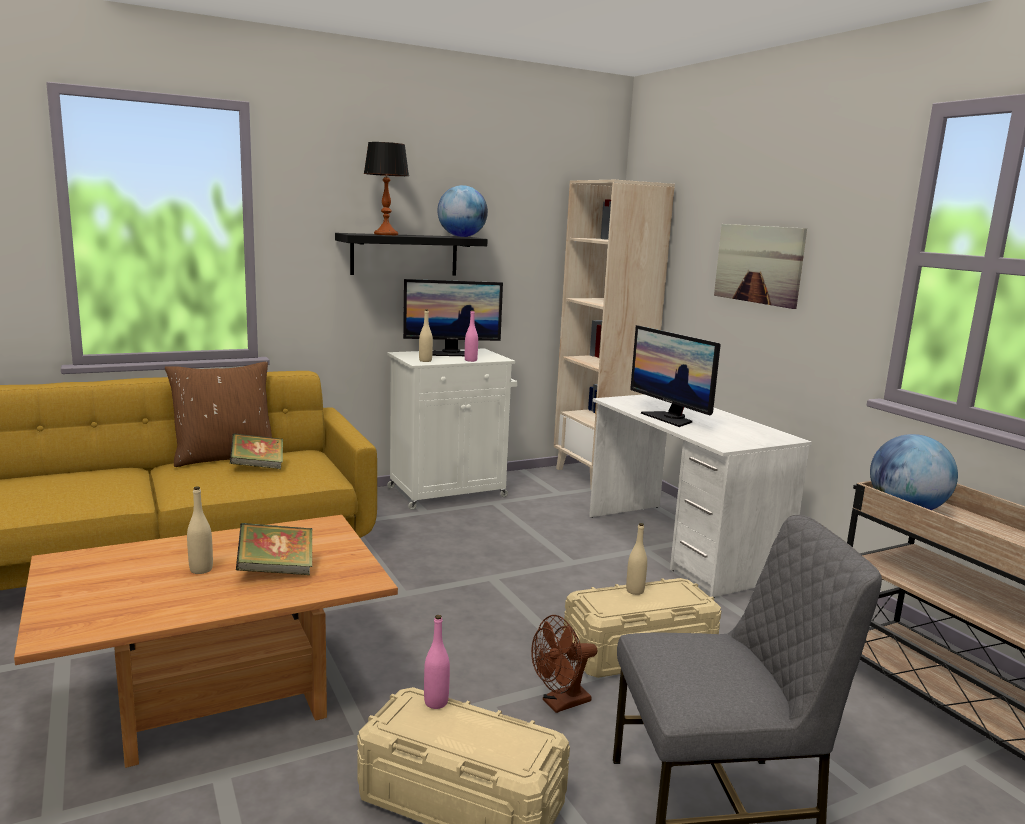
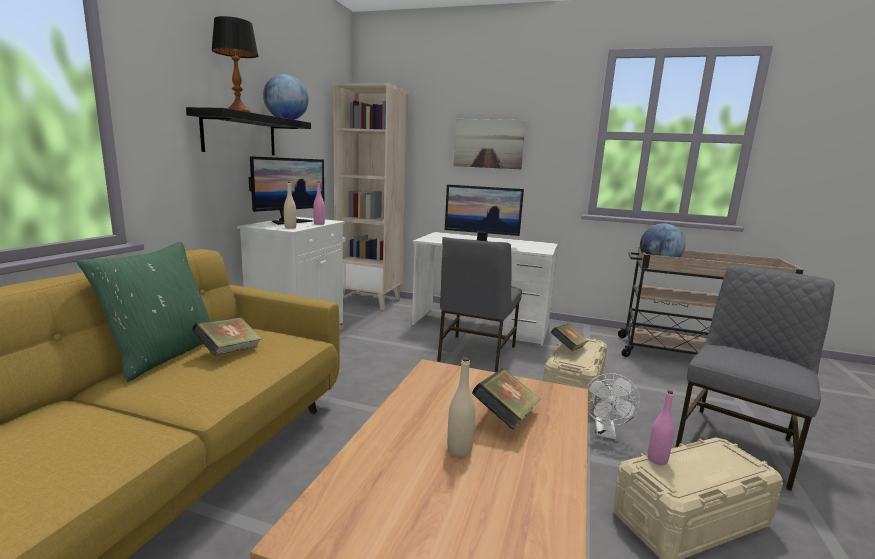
camera: 45 degrees left, 0 degrees up
brown pillow [165,362,272,467] -> green pillow [77,242,211,382]
brown fan [531,615,597,713] -> white fan [586,373,640,439]
beige bottle [626,523,647,595] -> book [551,324,588,351]
none -> grey chair [437,237,522,372]

